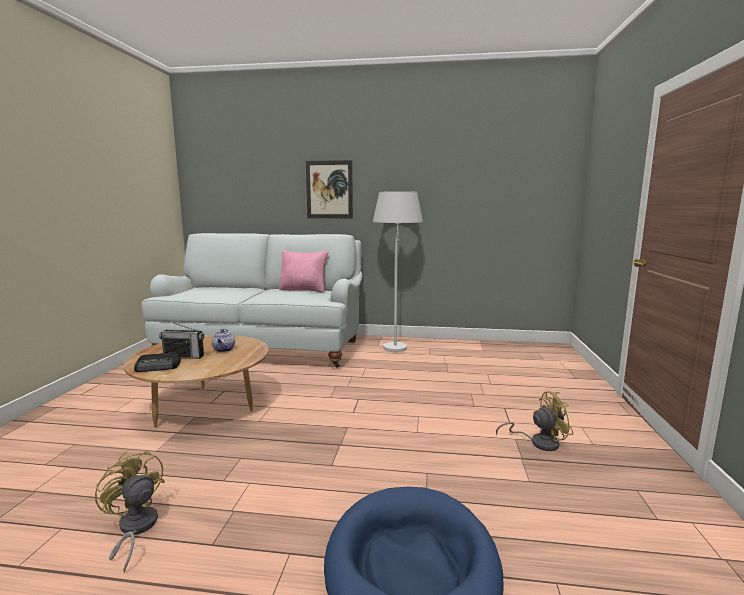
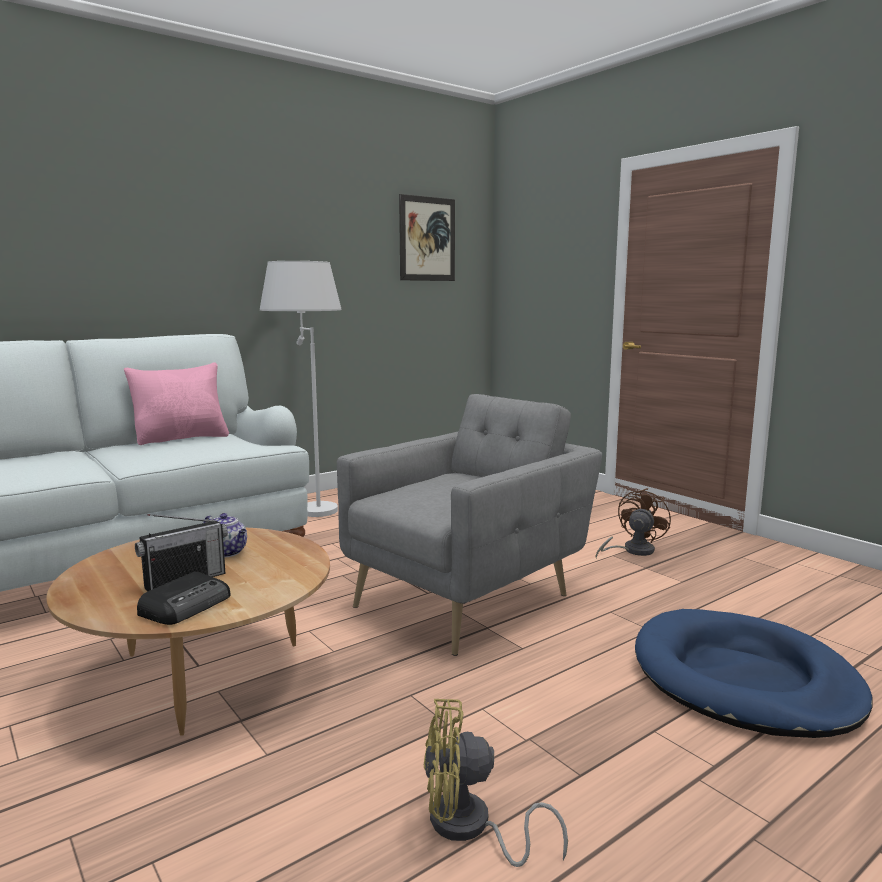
camera: 45 degrees left, 0 degrees up
picture [306,160,353,218] -> picture moved to [399,194,455,281]
yellow fan [496,391,573,451] -> brown fan [595,488,671,558]
none -> grey armchair [337,394,602,656]

